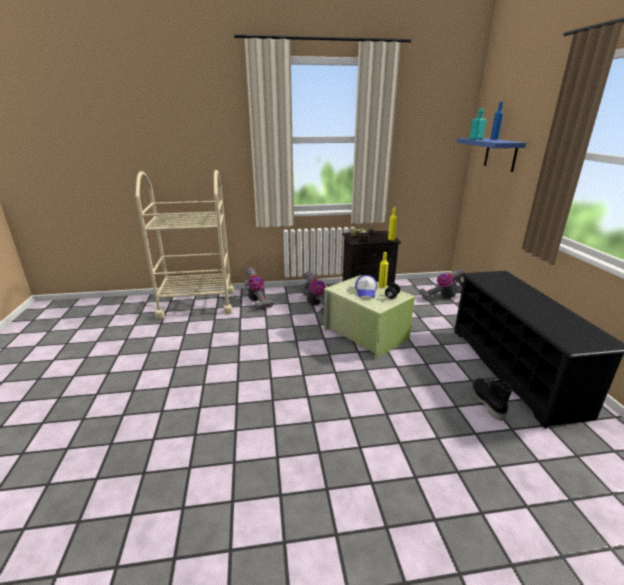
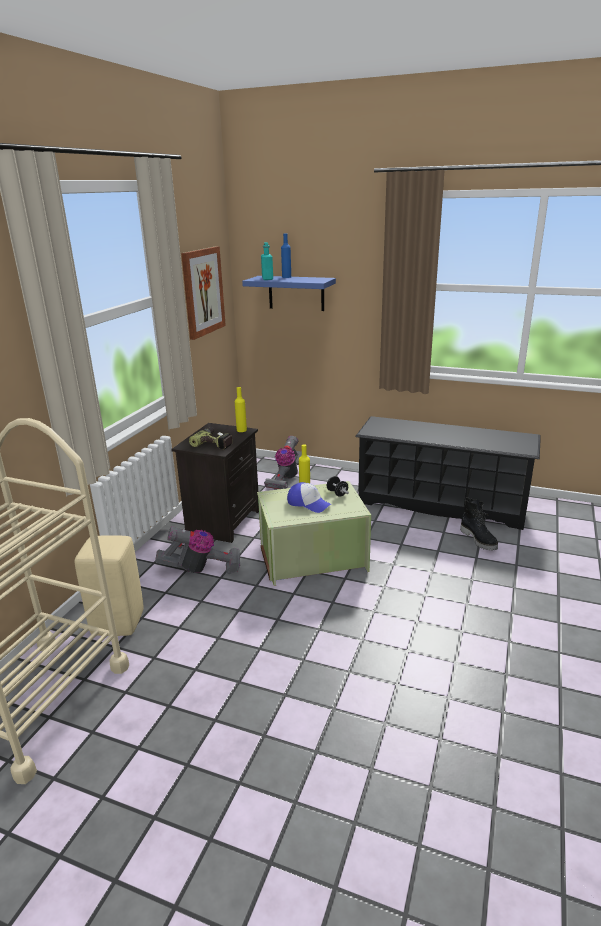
camera: 60 degrees left, 0 degrees up
vacuum cleaner [243,267,273,310] -> beige stool [75,535,144,636]
black boot [472,377,512,421] -> black boot turned 135 degrees counterclockwise [460,498,498,550]
none -> picture [181,246,226,340]

